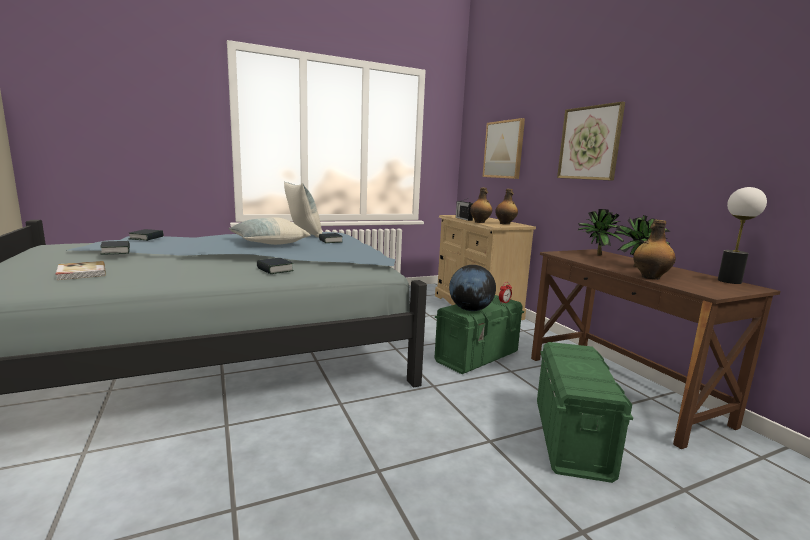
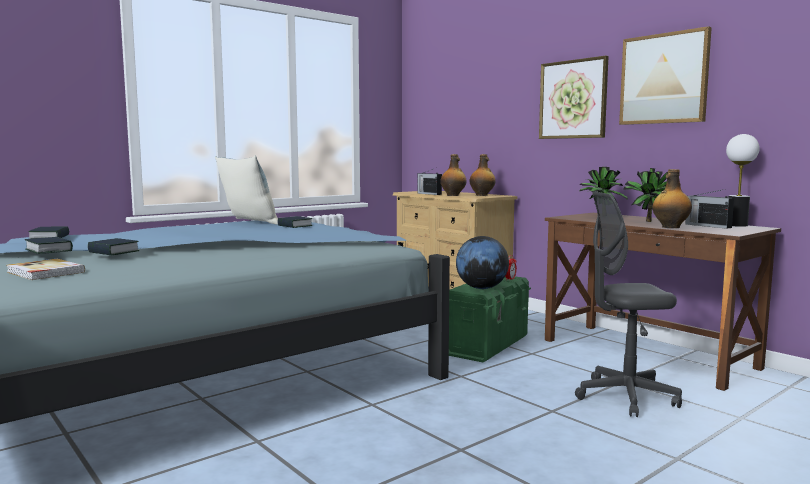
camera: 15 degrees left, 5 degrees down
pillow [228,217,310,245] -> none
book [257,258,294,274] -> book moved to [87,238,139,256]
picture [483,118,525,179] -> picture moved to [619,26,712,125]
green storage box [537,342,633,483] -> grey office chair [575,192,682,417]
none -> radio [686,189,734,229]

